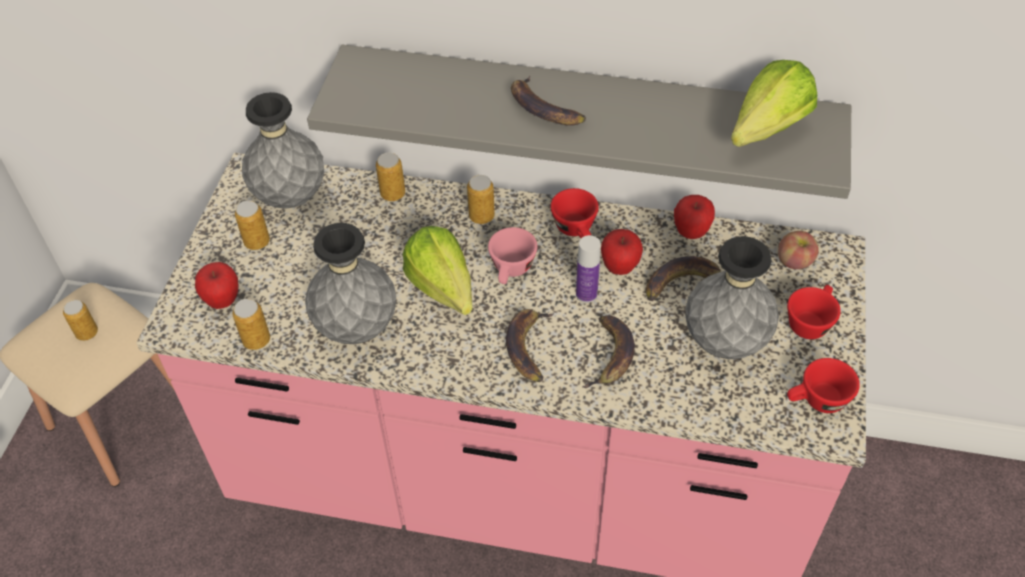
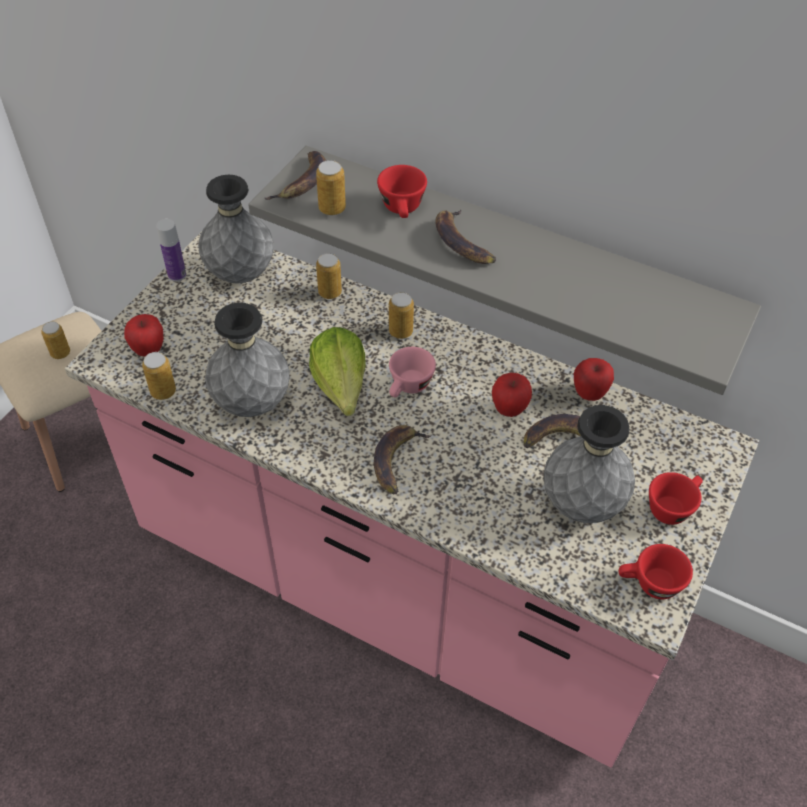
camera: 15 degrees right, 0 degrees up
can [235,200,270,250] -> can moved to [316,160,346,215]
red cup [550,188,599,238] -> red cup moved to [377,165,427,218]
bottle [576,235,601,303] -> bottle moved to [156,219,186,282]
banana [583,315,635,388] -> banana moved to [264,151,326,200]
lettuce [731,60,817,147] -> none
apple [778,231,819,269] -> none

